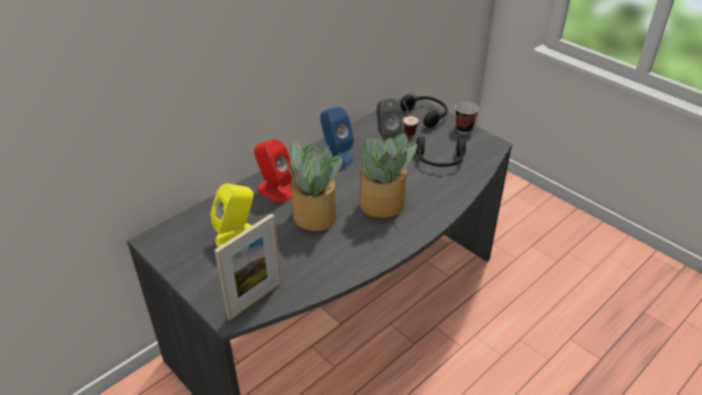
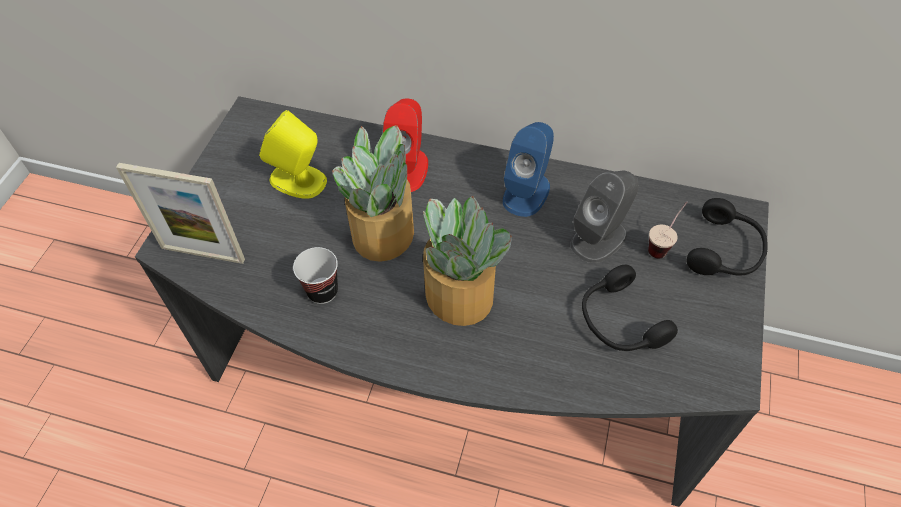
camera: 60 degrees right, 15 degrees up
cup [455,102,479,134] -> cup moved to [293,247,338,304]

